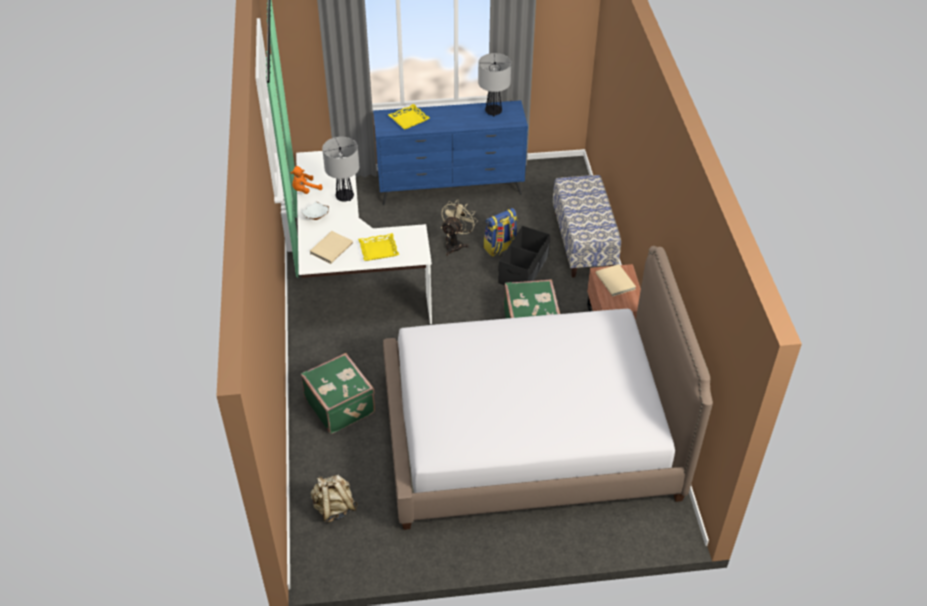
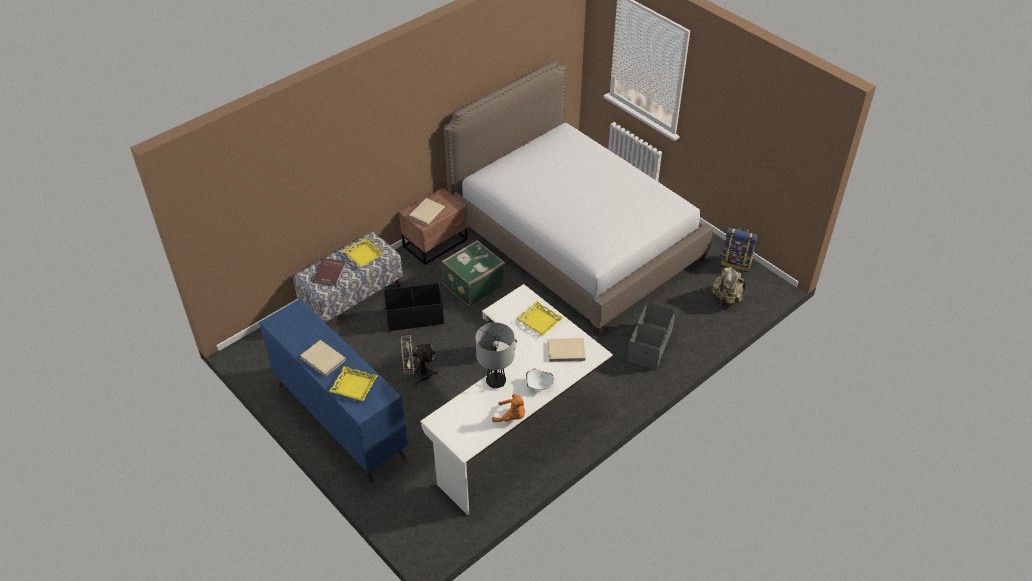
camera: 125 degrees left, 0 degrees up
green suitcase [301,353,375,434] -> grey storage box [627,302,676,370]
table lamp [478,53,511,117] -> none
backpack [484,208,518,257] -> backpack moved to [721,228,757,271]
none -> beige book [300,340,346,377]
none -> red book [313,258,346,286]
none -> yellow tray [342,238,384,267]

